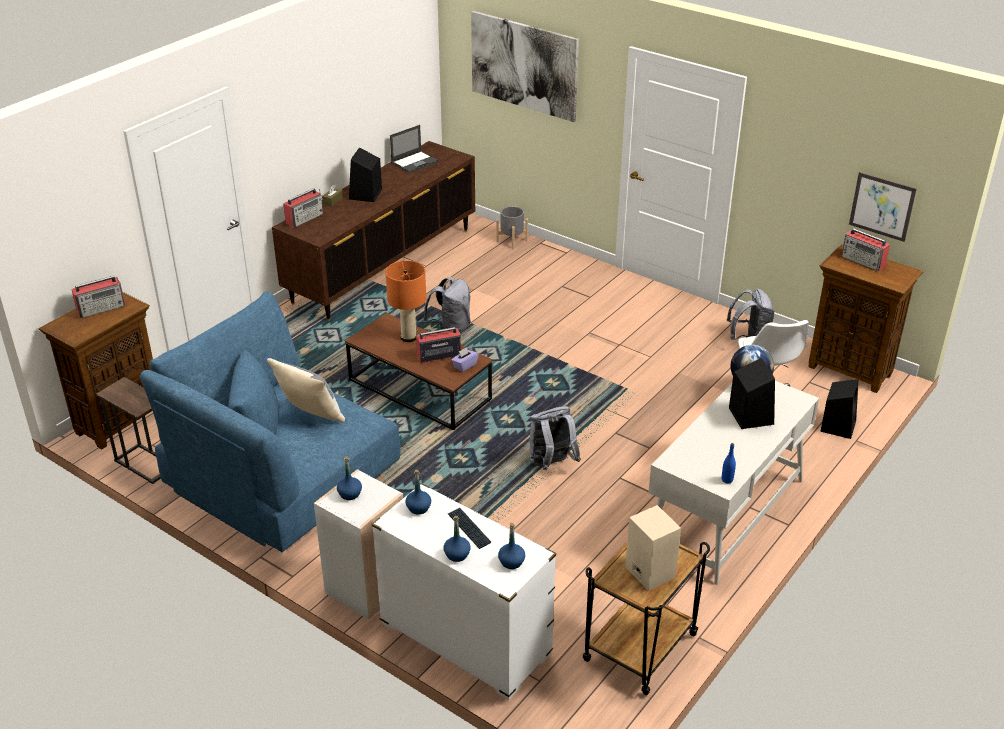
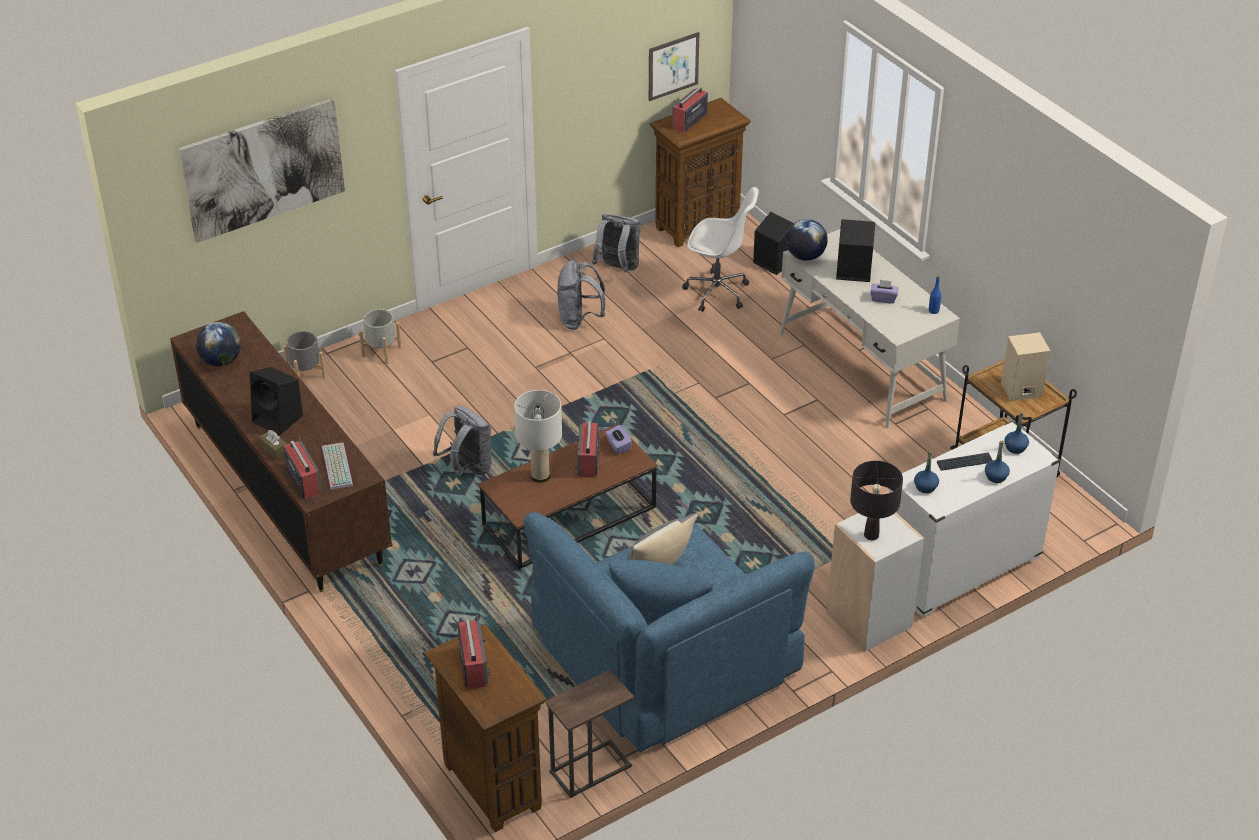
camera: 70 degrees left, 5 degrees up
blue bottle [337,456,362,500] -> black table lamp [850,461,903,540]
orange table lamp [385,260,426,342] -> white table lamp [514,390,562,483]
laptop [390,125,439,173] -> globe [196,322,241,366]
grey backpack [530,406,581,470] -> grey backpack moved to [557,260,605,330]
radio [841,228,890,271] -> radio turned 150 degrees clockwise [671,87,708,133]
none -> keyboard [322,443,353,489]
none -> grey planter [359,309,402,364]
none -> purple tissue box [870,280,898,304]

